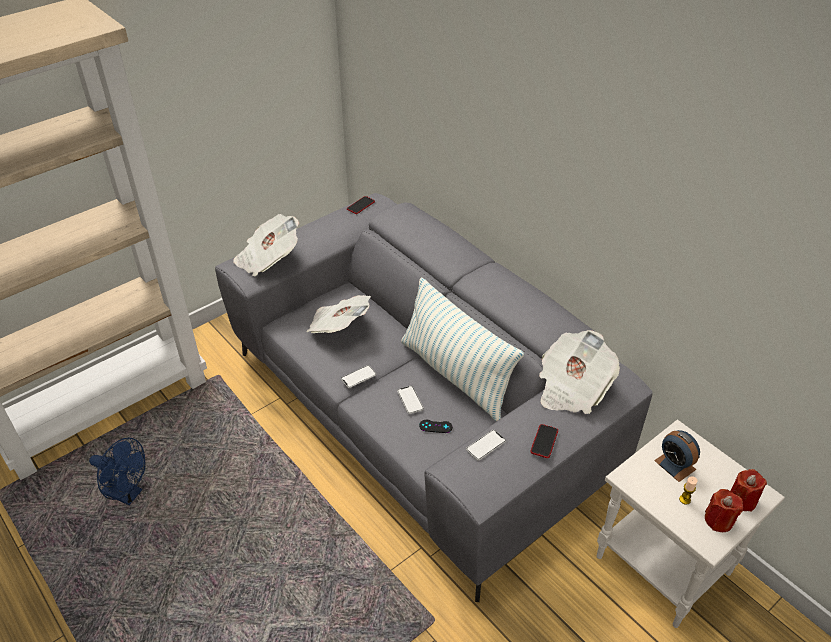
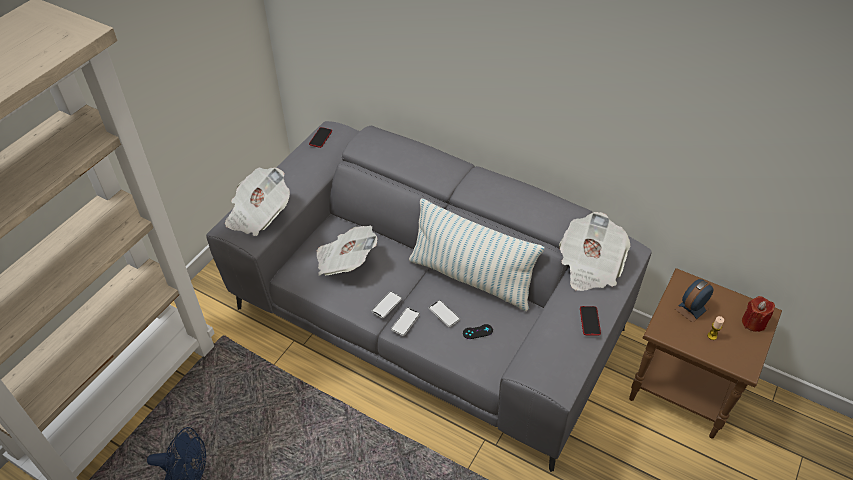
camera: 20 degrees left, 5 degrees up
phone [466,430,506,460] -> phone moved to [391,307,420,336]
white side table [597,420,785,628] -> brown side table [629,268,782,438]
alarm clock [654,430,700,482] -> alarm clock turned 105 degrees clockwise [675,279,714,323]
red candle [705,489,743,532] -> none

